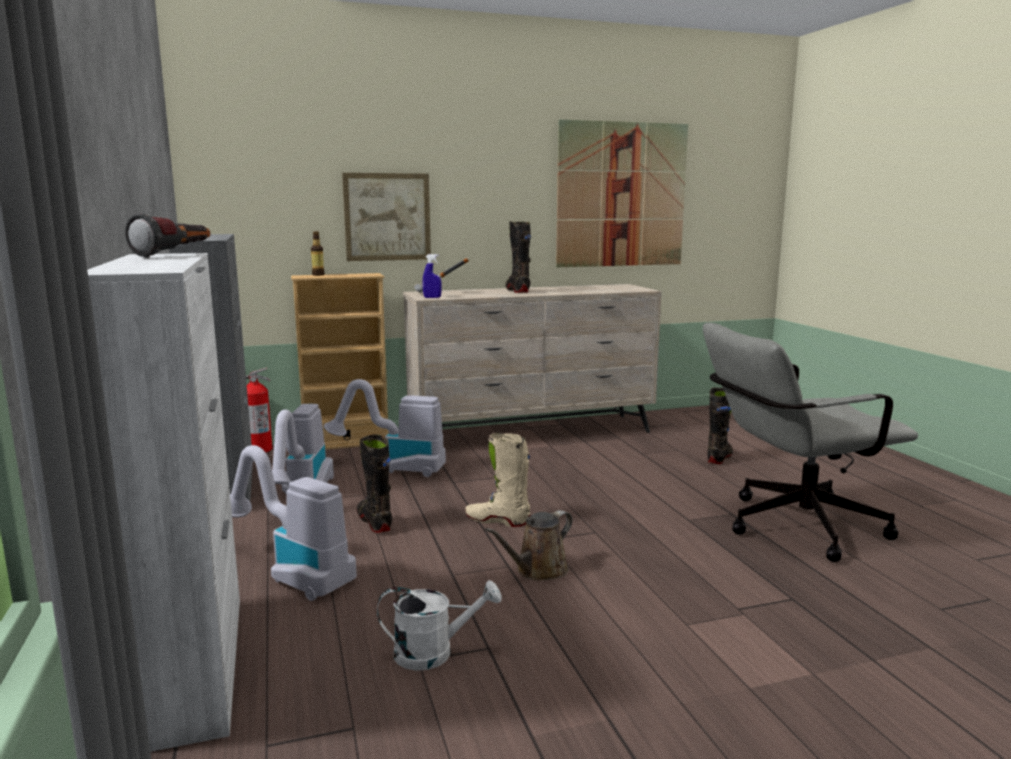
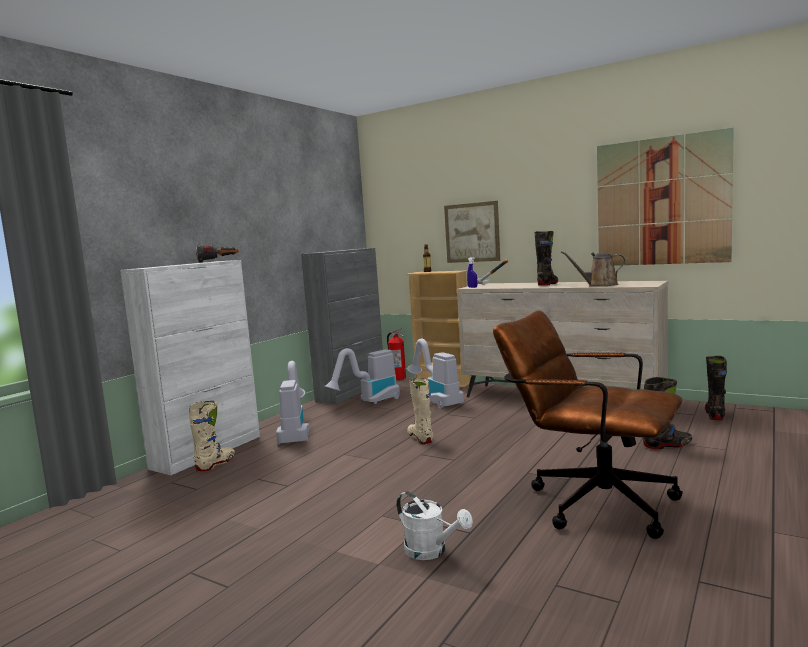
camera: 50 degrees right, 5 degrees down
black boot [357,434,393,533] -> black boot moved to [705,356,727,420]
white watering can [377,580,502,671] -> white watering can moved to [397,491,473,560]
brown watering can [485,510,572,581] -> brown watering can moved to [561,251,626,287]
grey office chair [703,323,918,562] -> brown office chair [493,311,683,539]
none -> beige boot [189,401,235,471]

